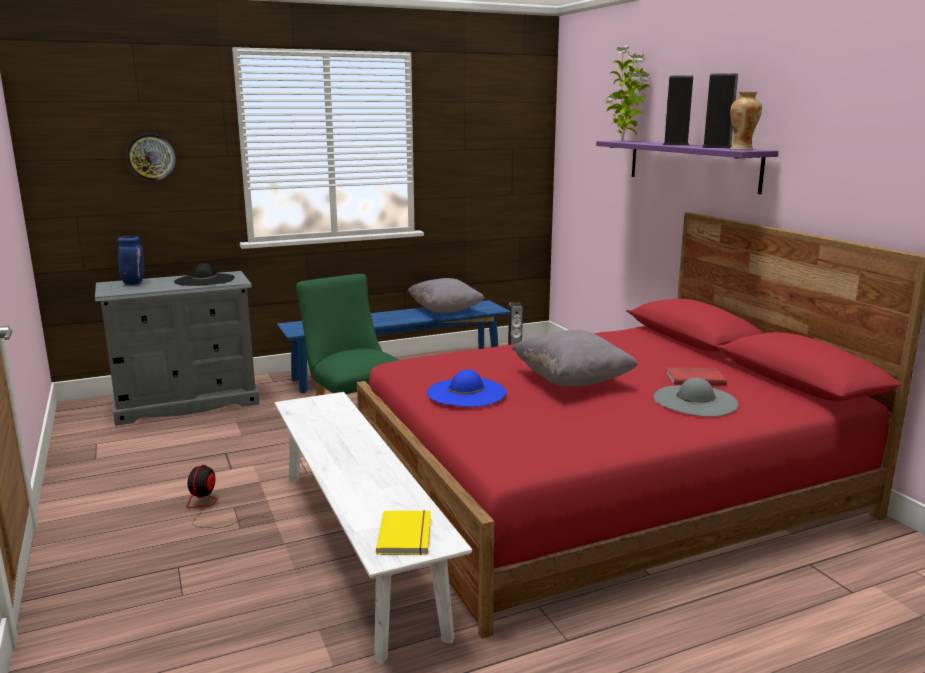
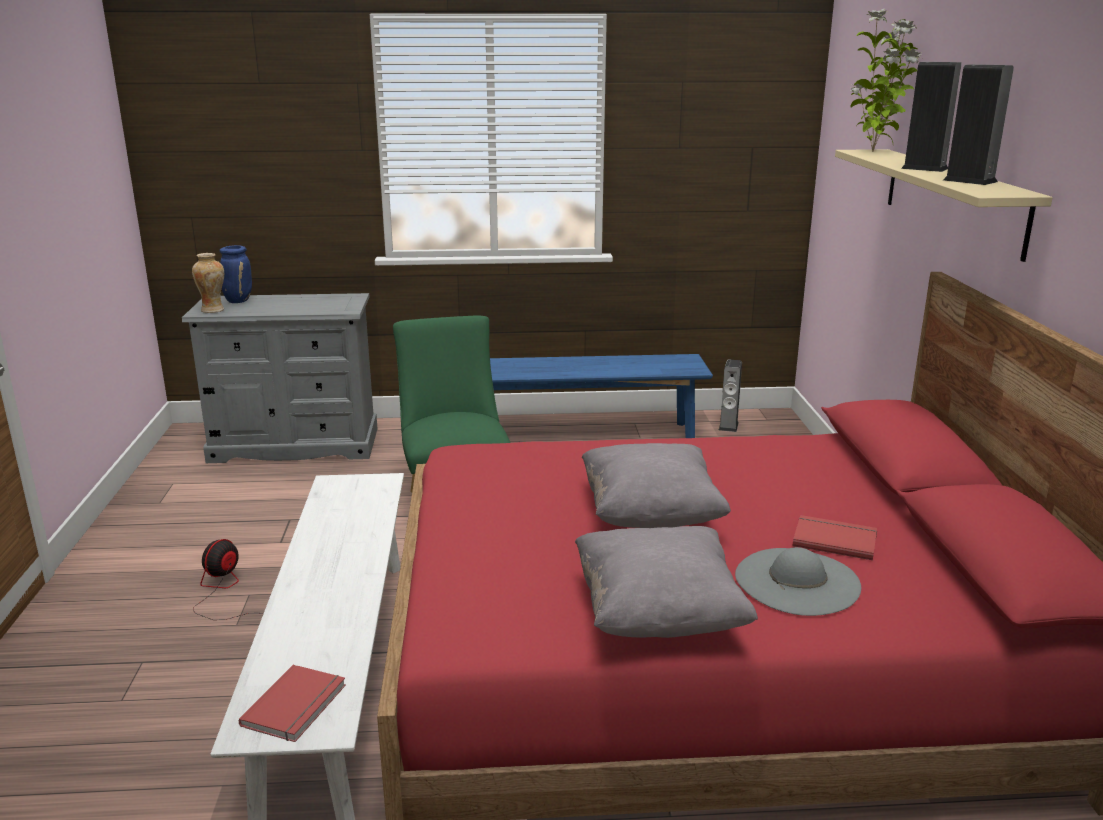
camera: 20 degrees right, 5 degrees up
wall clock [126,134,176,181] -> none
black hat [174,263,235,286] -> none
yellow book [376,510,431,555] -> red book [239,665,346,742]
grey pillow [407,278,484,313] -> grey pillow moved to [575,526,758,638]
blue hat [427,370,507,407] -> none
purple shelf [596,140,779,194] -> beige shelf [835,149,1053,262]
vase [730,92,762,150] -> vase moved to [192,253,224,313]

